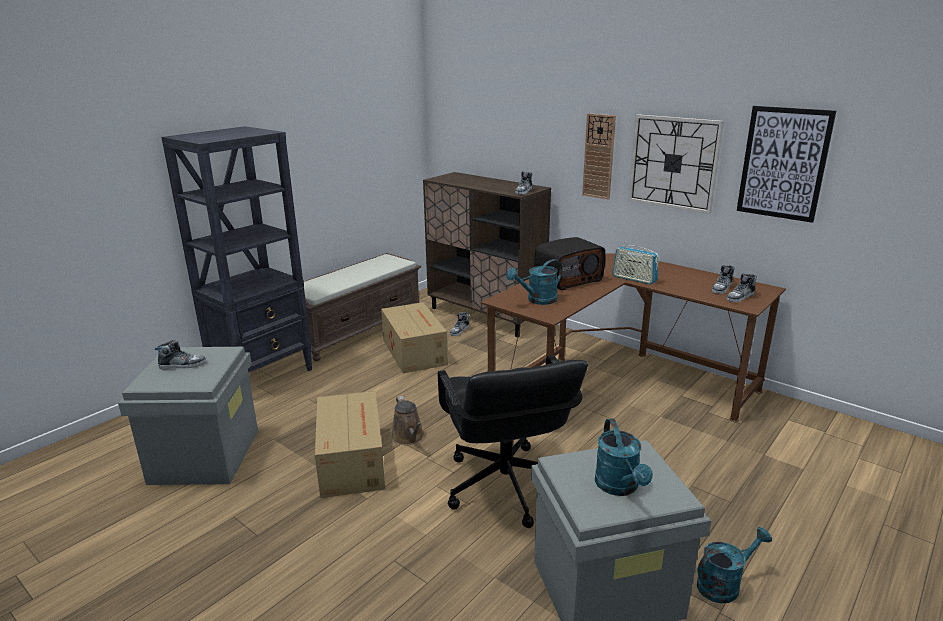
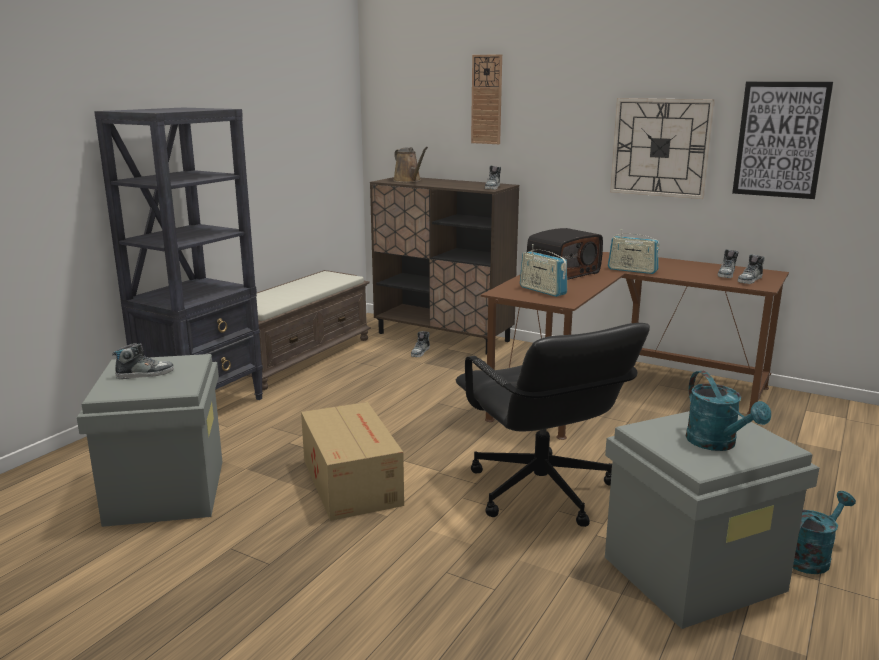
camera: 10 degrees left, 5 degrees down
cardboard box [381,302,448,374] -> none
brown watering can [391,396,424,445] -> brown watering can moved to [393,147,428,182]
turquoise watering can [506,259,562,305] -> radio [520,244,567,297]
wall clock [582,113,616,200] -> wall clock moved to [471,54,502,144]

